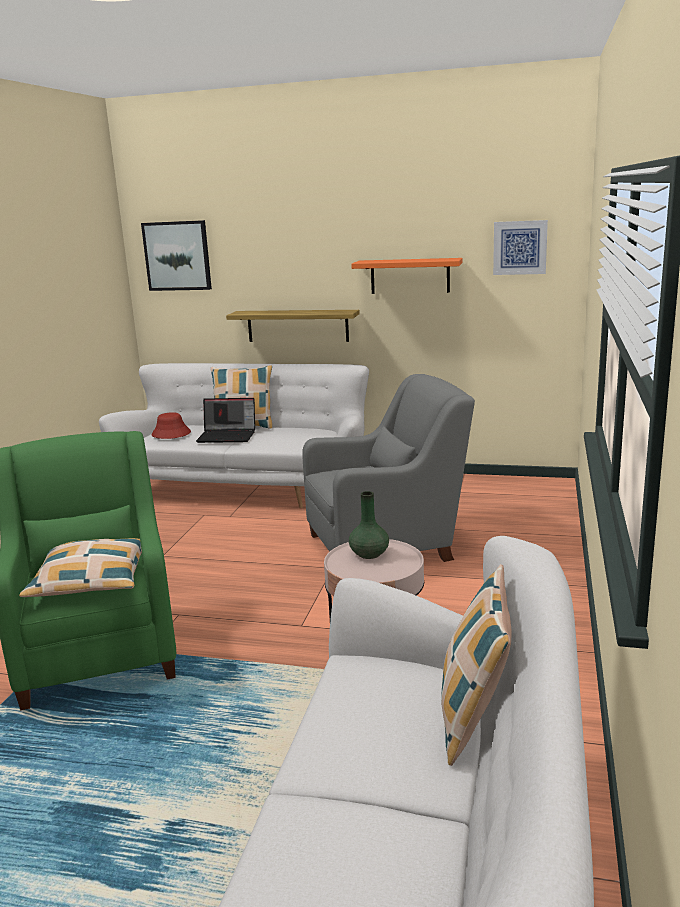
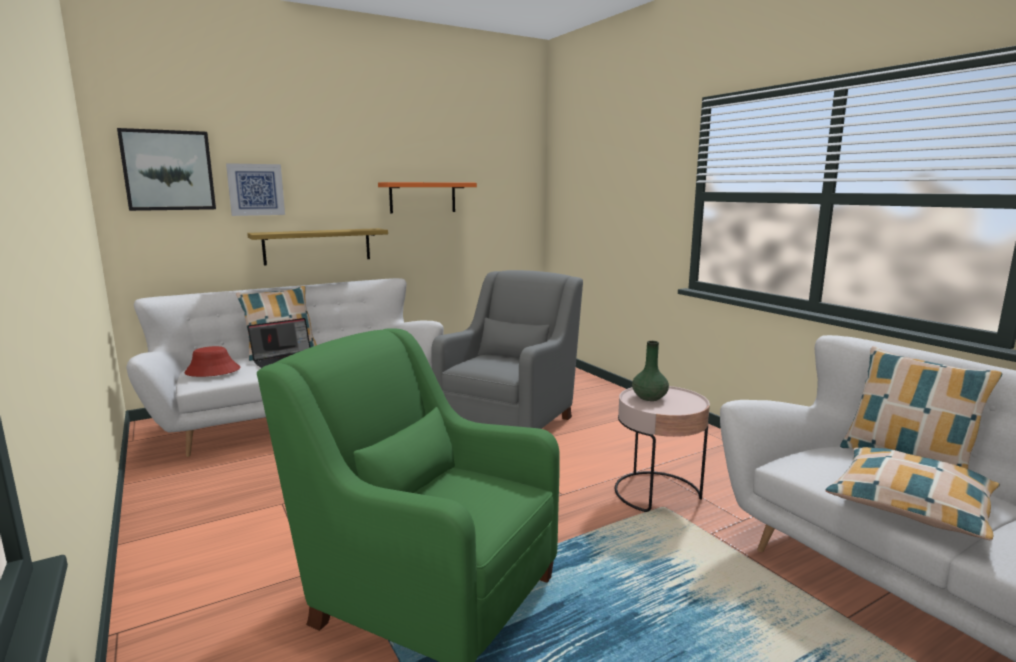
camera: 45 degrees left, 5 degrees down
pillow [19,538,142,597] -> pillow moved to [825,447,1000,540]
picture [493,220,548,275] -> picture moved to [226,163,285,216]

